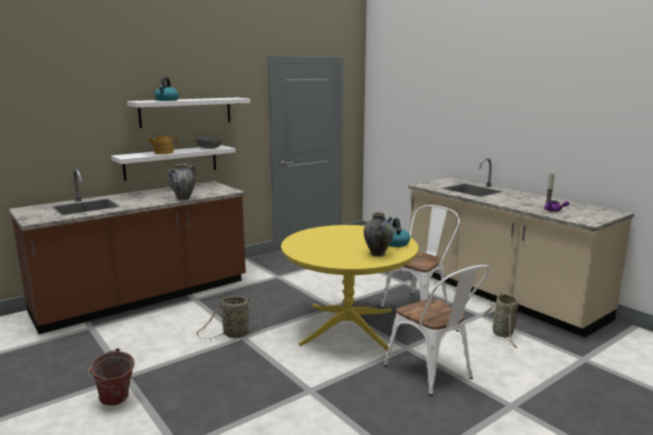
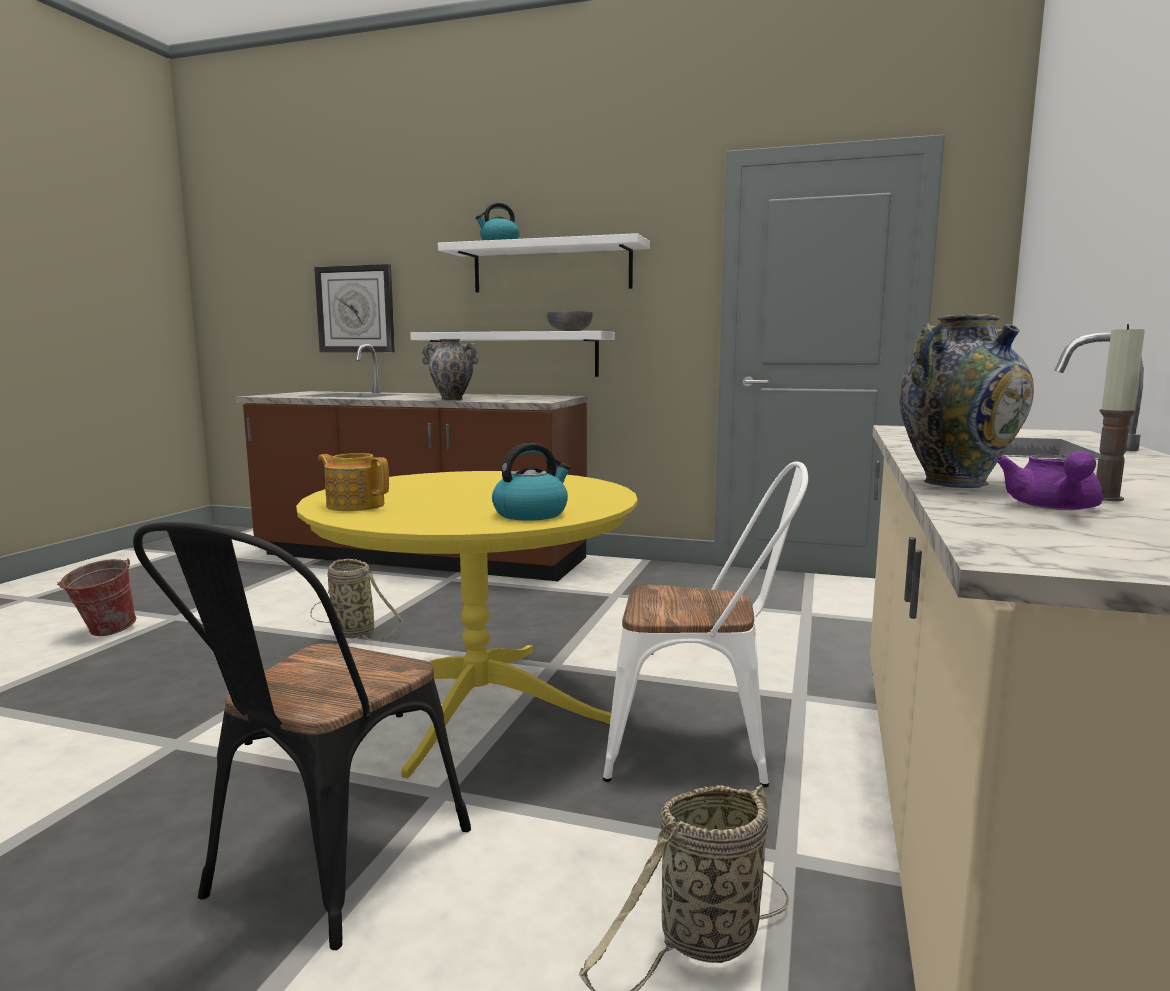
camera: 55 degrees right, 5 degrees down
teapot [147,136,177,154] -> teapot moved to [318,453,389,511]
vase [364,212,394,256] -> vase moved to [899,314,1034,488]
white chair [384,265,490,396] -> black chair [133,522,471,950]
none -> wall clock [314,264,395,352]

